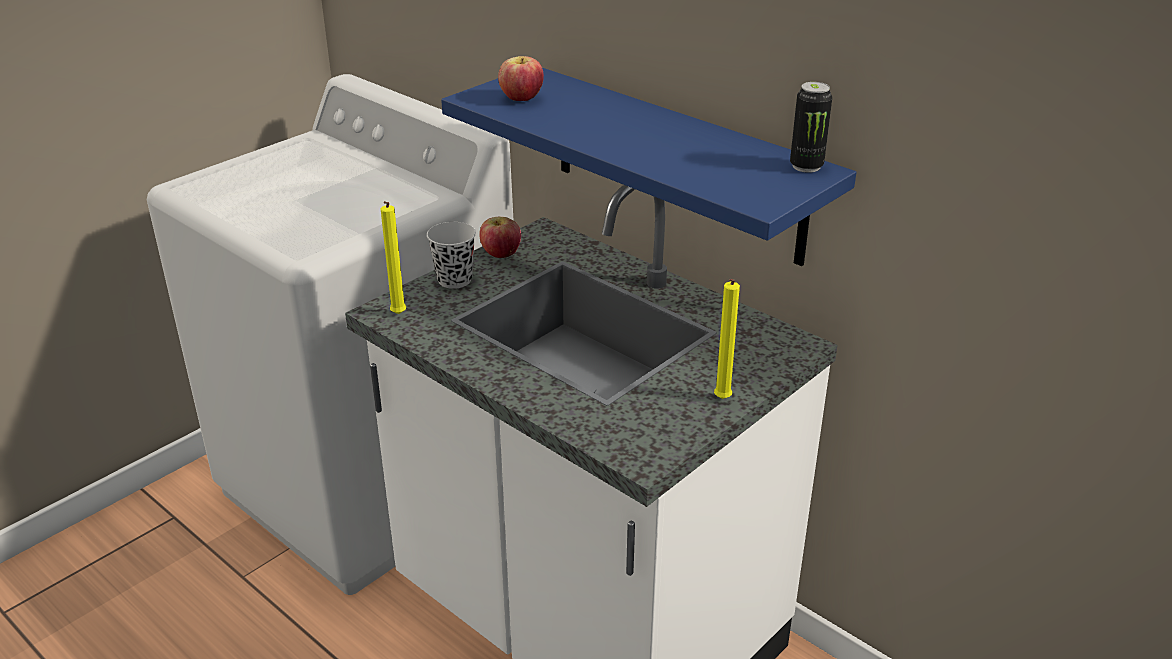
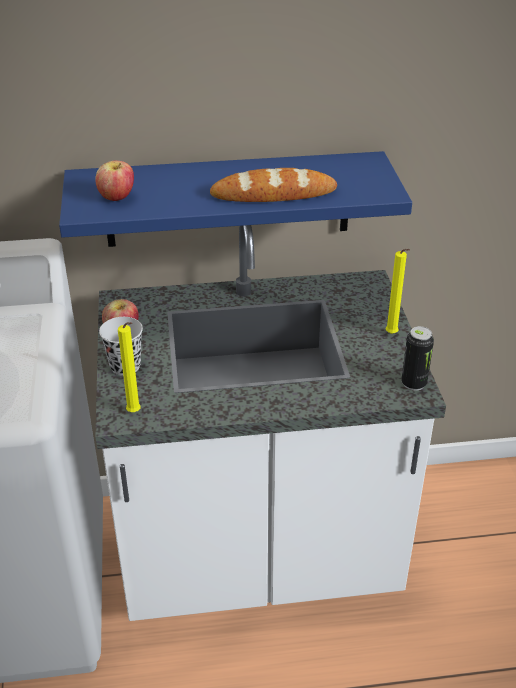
camera: 50 degrees left, 5 degrees up
can [790,82,832,173] -> can moved to [401,326,434,391]
none -> bread [210,168,337,202]

